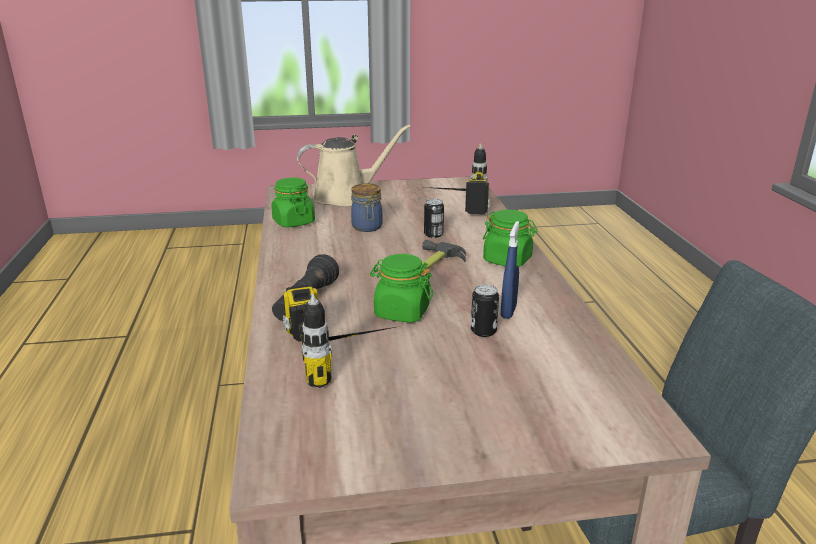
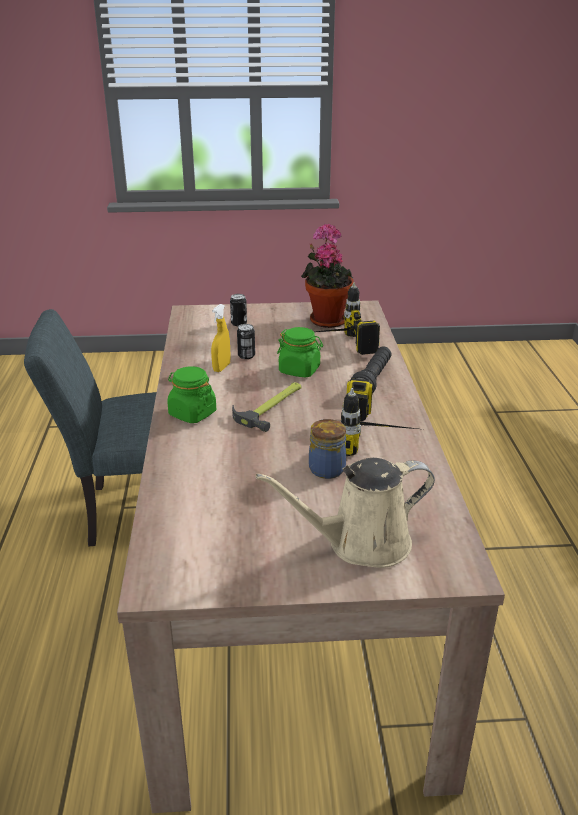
camera: 175 degrees left, 5 degrees up
green jar [271,178,315,227] -> none
power drill [424,143,490,215] -> power drill moved to [341,378,417,456]
can [424,199,444,238] -> can moved to [230,294,247,326]
blue spray bottle [501,221,519,319] -> yellow spray bottle [211,304,231,372]
none -> potted plant [301,224,354,328]

